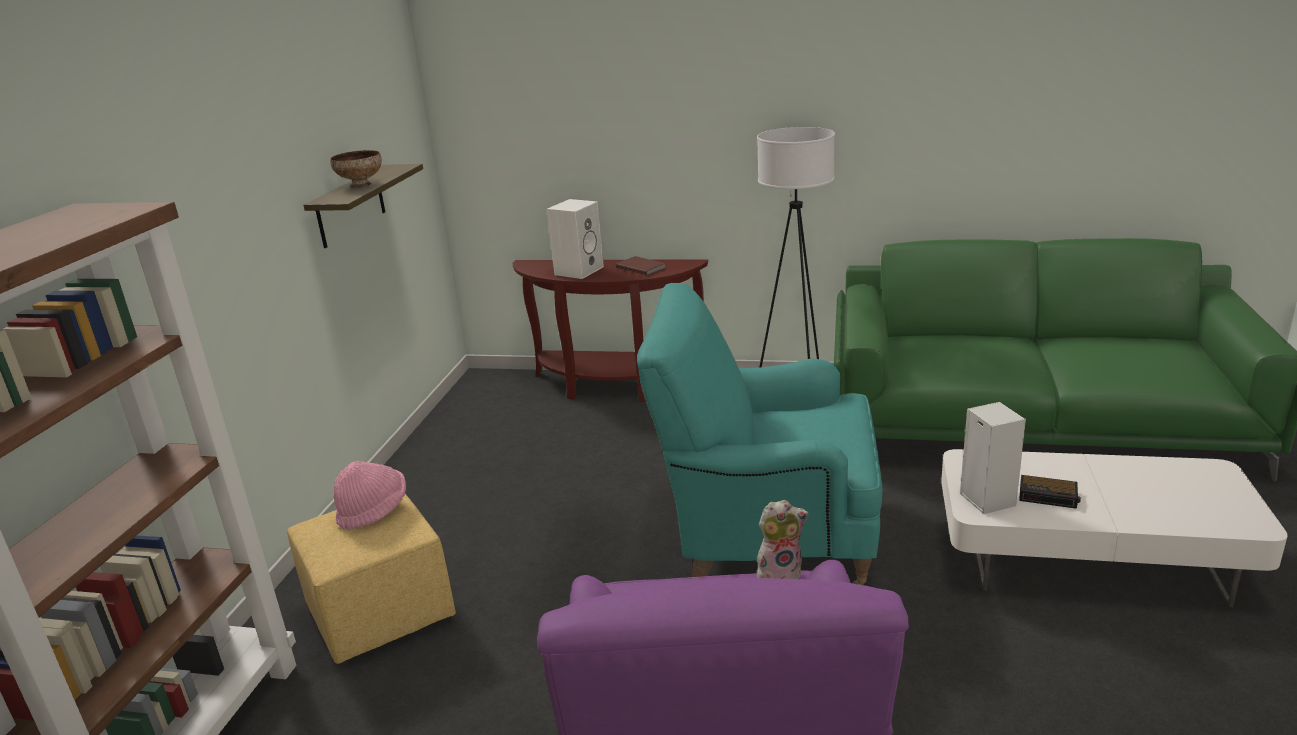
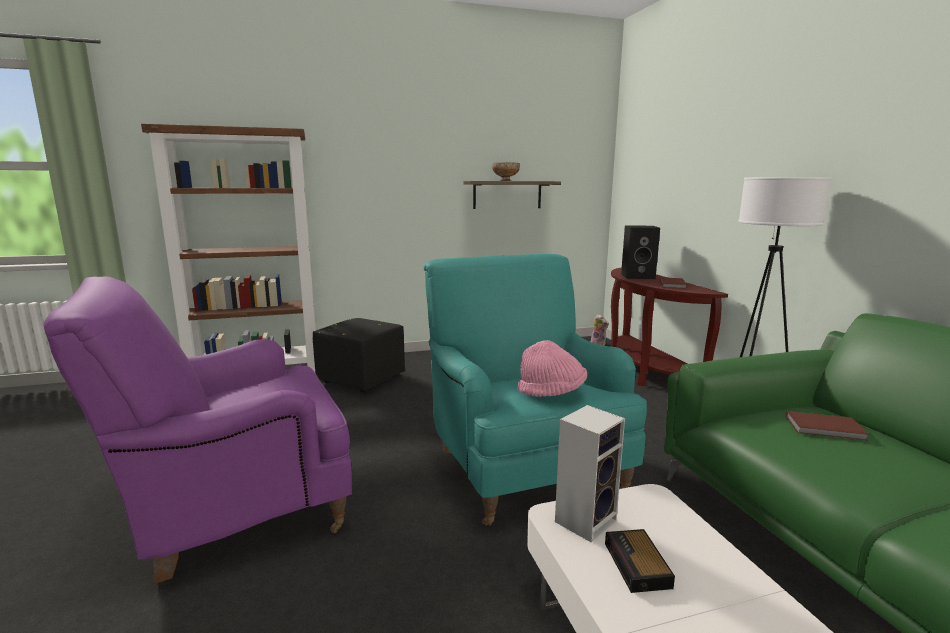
camera: 60 degrees right, 10 degrees down
yellow ottoman [287,494,456,664] -> black ottoman [313,318,405,392]
pink hat [333,461,406,530] -> pink hat moved to [518,340,587,397]
white speaker [547,199,604,279] -> black speaker [621,225,660,279]
plush toy [757,500,808,579] -> plush toy moved to [591,314,609,346]
none -> brown book [786,411,869,441]

